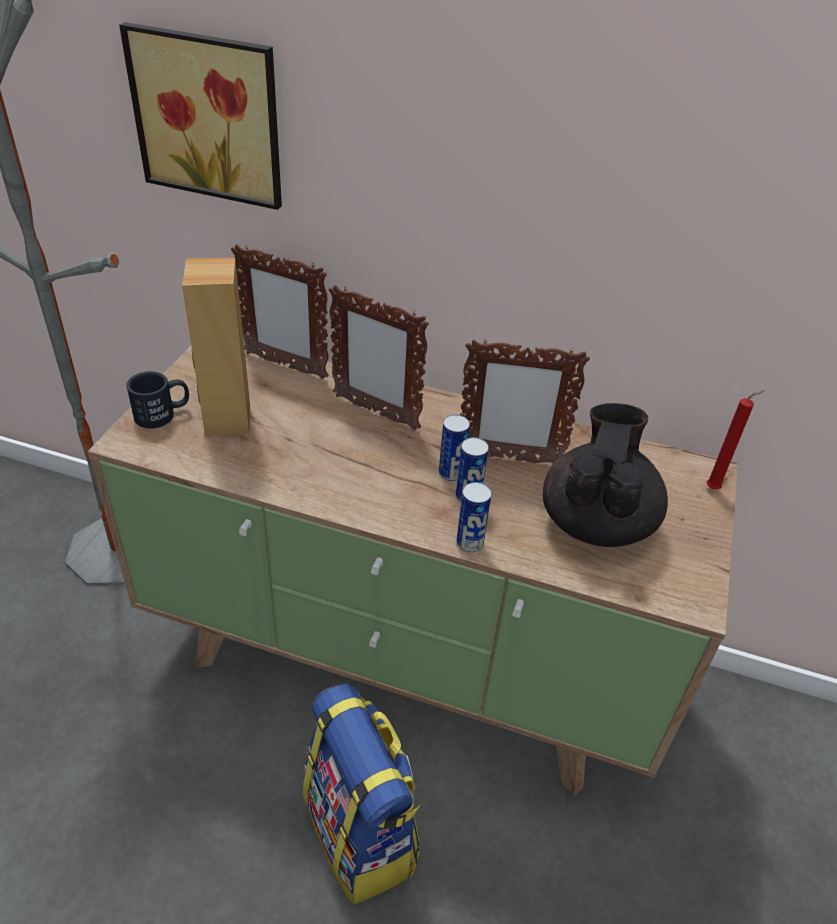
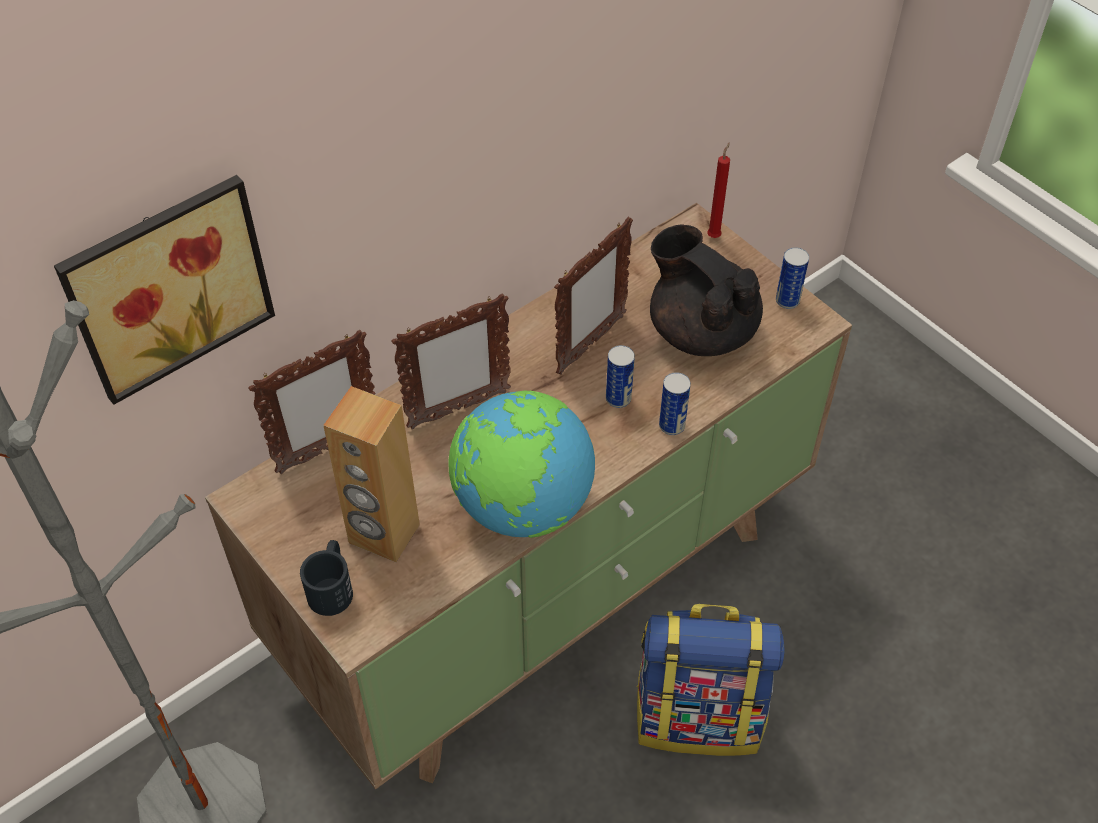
camera: 55 degrees left, 10 degrees up
can [439,415,470,481] -> can moved to [776,247,809,309]
none -> globe [448,390,595,538]

